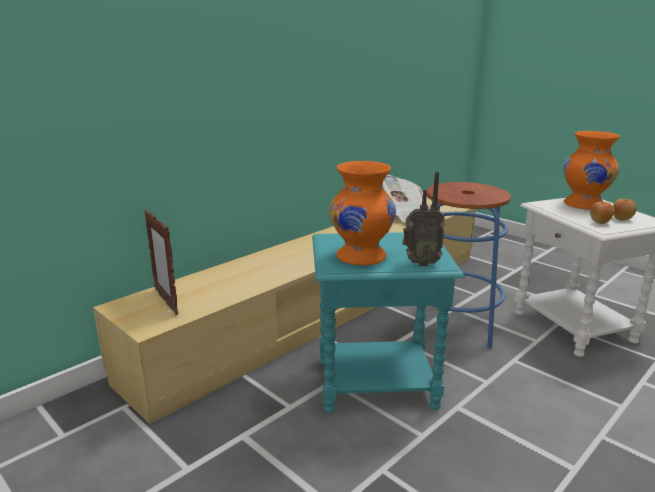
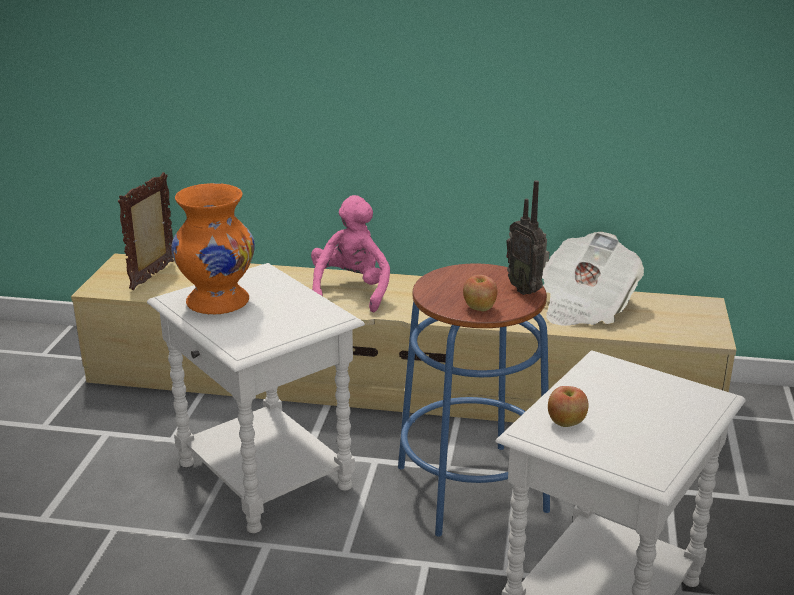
camera: 55 degrees right, 5 degrees up
turquoise side table [312,232,465,413] -> white side table [147,263,365,533]
radio [402,172,445,266] -> radio moved to [506,180,549,295]
orange vase [563,131,620,210] -> none
apple [613,199,637,221] -> apple moved to [463,275,497,311]
none -> pink plush toy [311,195,390,312]

